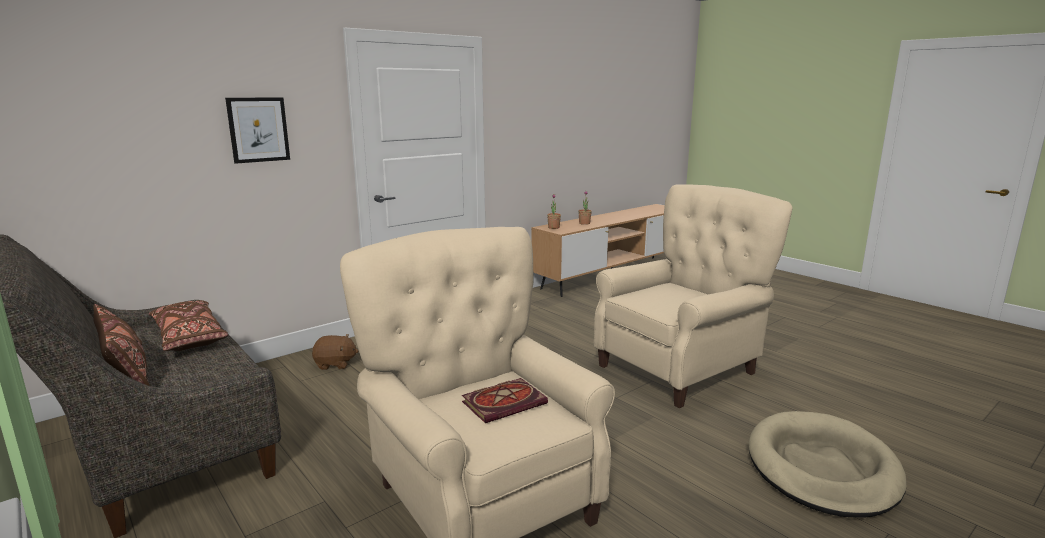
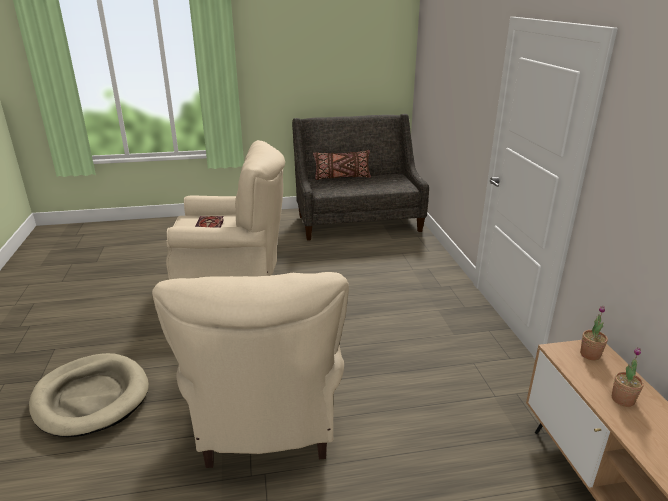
camera: 120 degrees right, 10 degrees up
brown pillow [149,300,228,351] -> none
picture [225,97,290,164] -> none
brown plush toy [312,334,358,370] -> none

